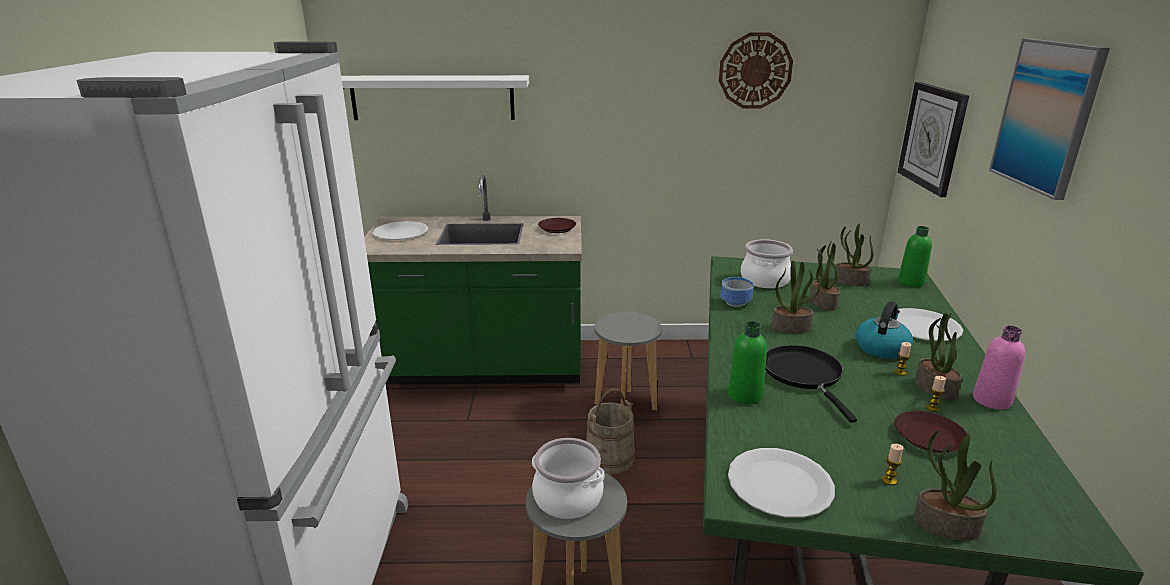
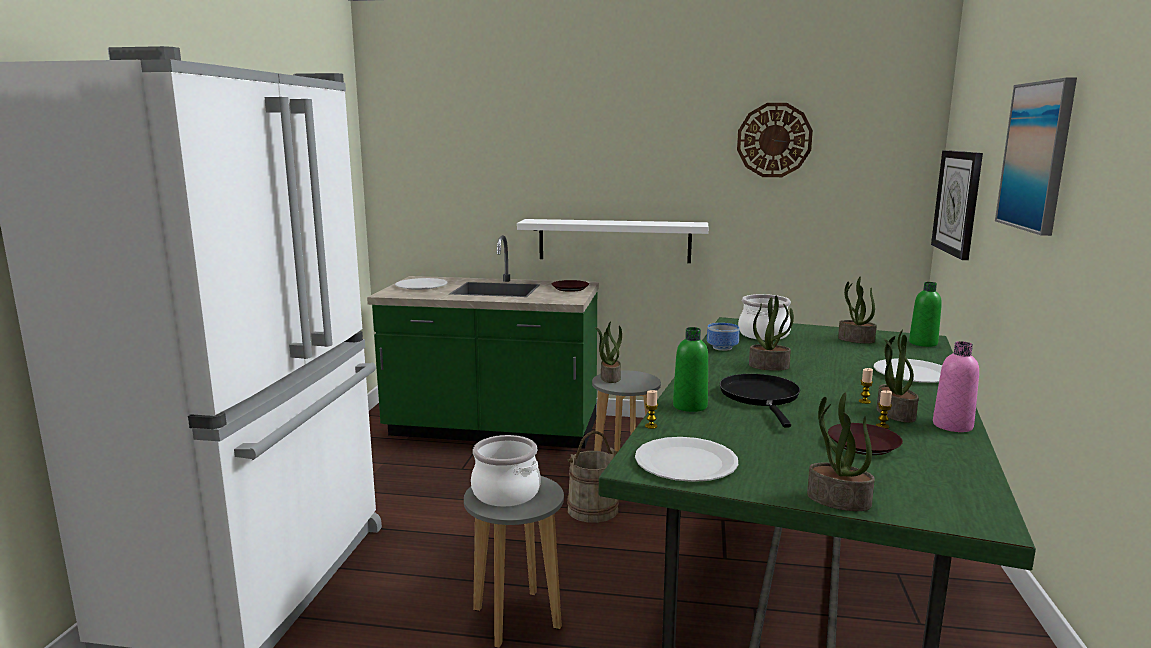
camera: 10 degrees right, 10 degrees down
white shelf [341,75,529,120] -> white shelf moved to [517,219,709,263]
potted plant [810,241,840,310] -> potted plant moved to [595,321,622,383]
kettle [856,301,913,359] -> none
candle [882,444,904,485] -> candle moved to [645,390,658,429]

